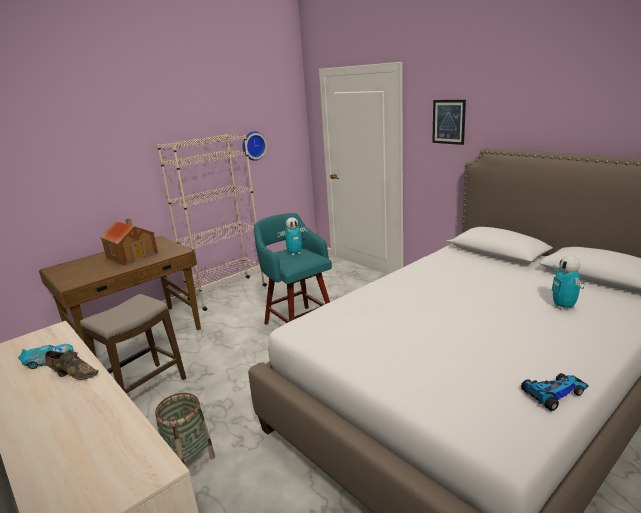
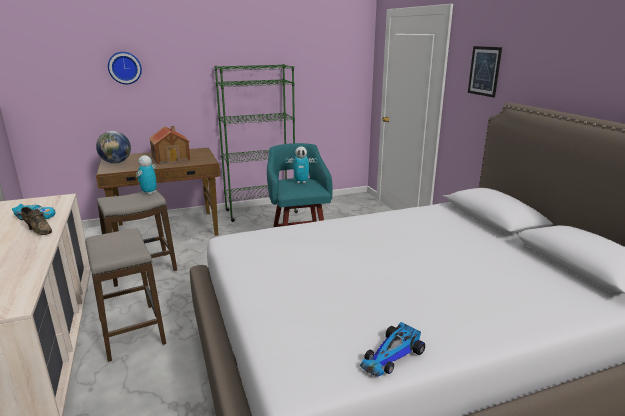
camera: 20 degrees right, 0 degrees up
basket [155,393,215,465] -> stool [85,228,166,362]
beige bookcase [157,134,267,311] -> green bookcase [214,64,298,222]
wall clock [243,131,267,161] -> wall clock moved to [108,52,142,84]
toy car [521,373,589,411] -> toy car turned 135 degrees clockwise [360,322,425,377]
toy robot [552,255,585,310] -> toy robot moved to [136,155,157,195]
none -> globe [96,131,131,163]

